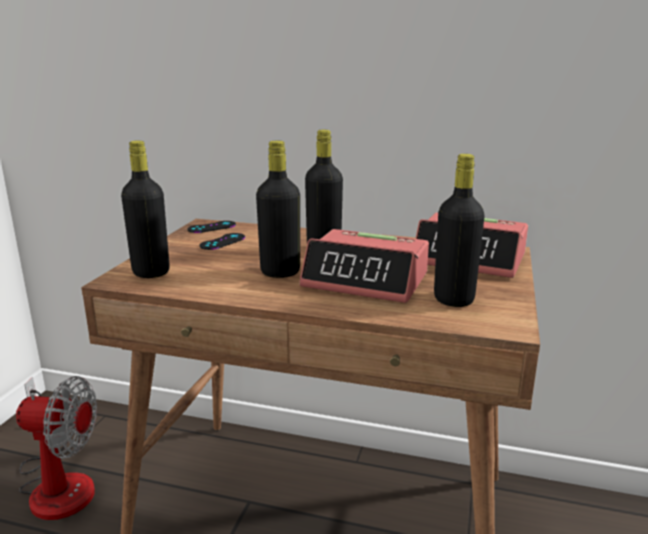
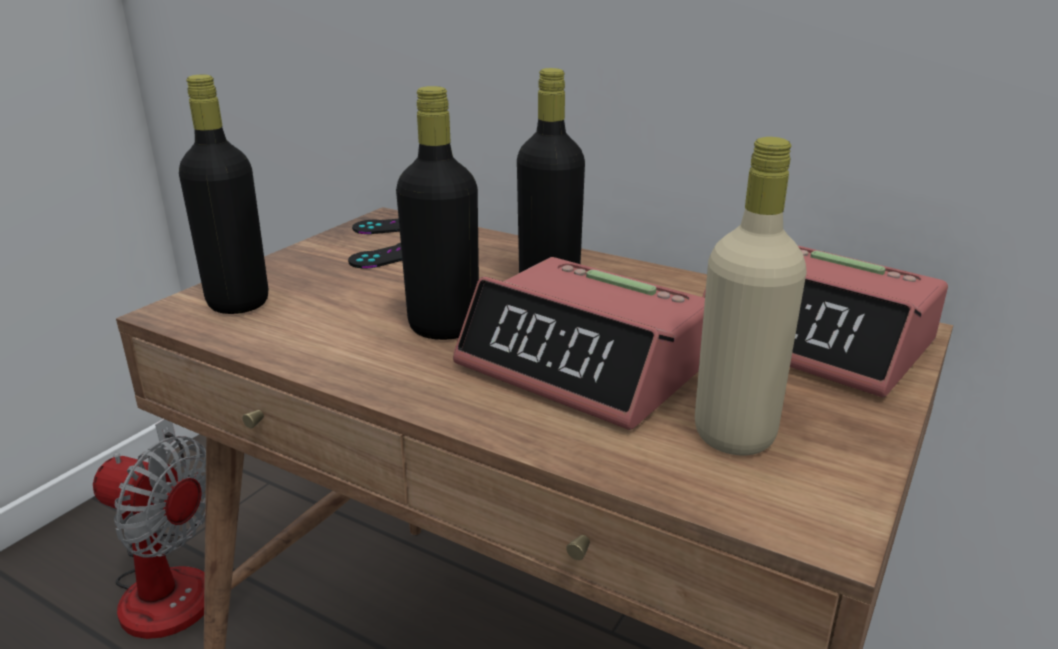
camera: 15 degrees right, 5 degrees up
black bottle [434,154,485,307] -> beige bottle [695,137,807,455]

